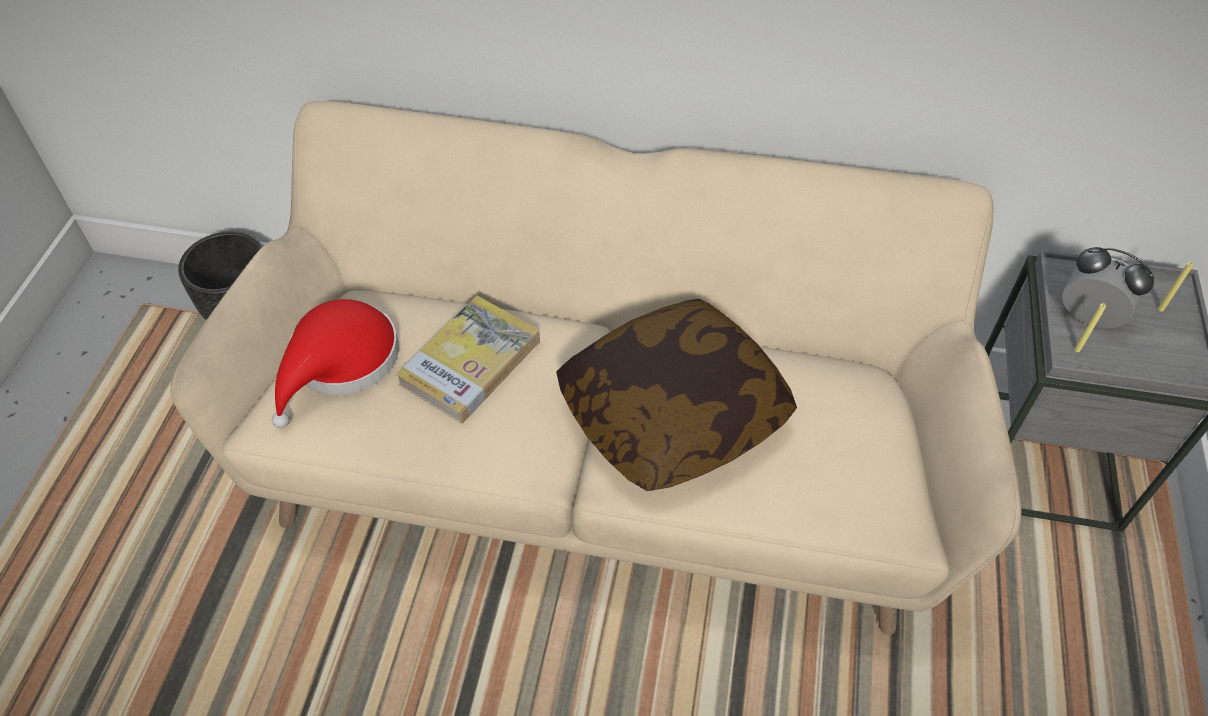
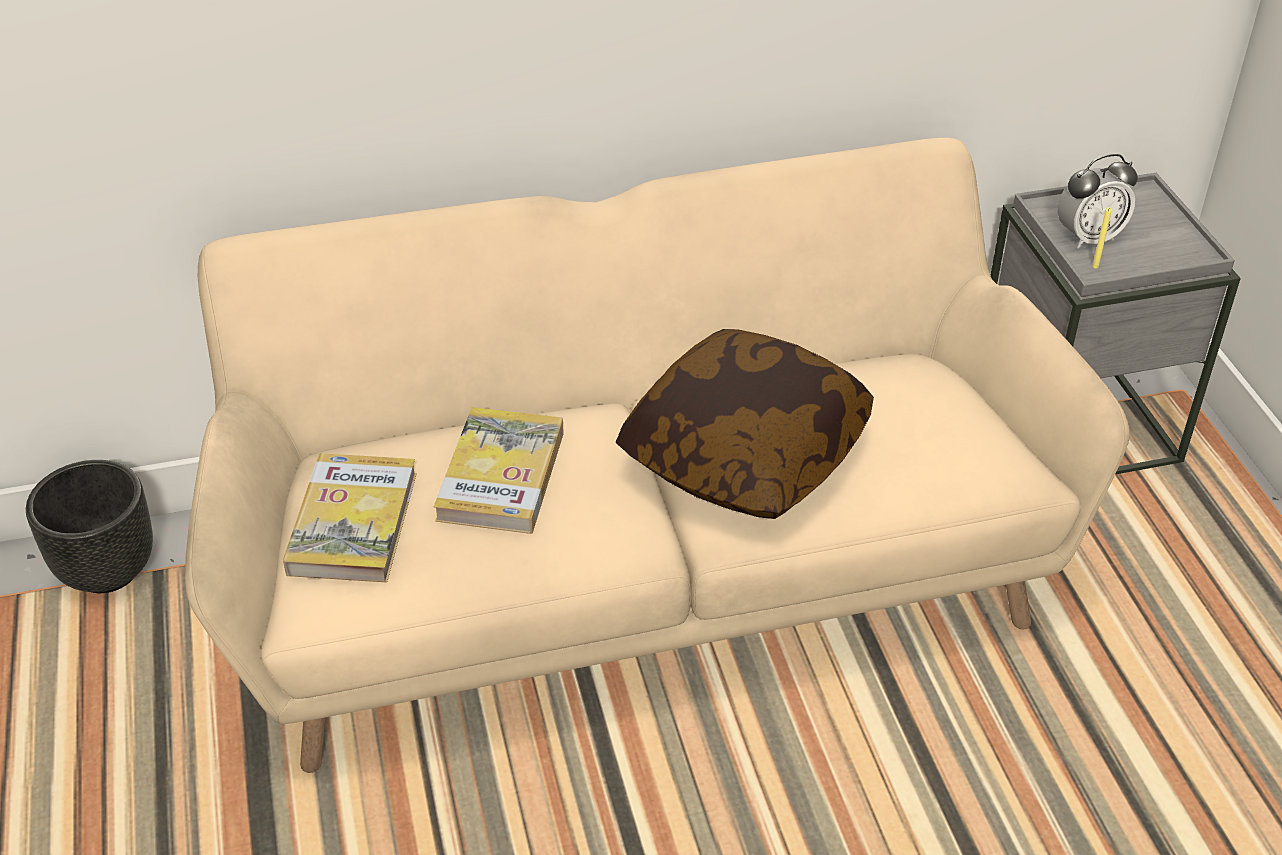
camera: 25 degrees left, 10 degrees down
red hat [272,299,399,428] -> book [283,453,417,583]
alarm clock [1062,247,1154,328] -> alarm clock turned 150 degrees clockwise [1058,154,1138,249]
yellow candle [1158,262,1193,312] -> none

